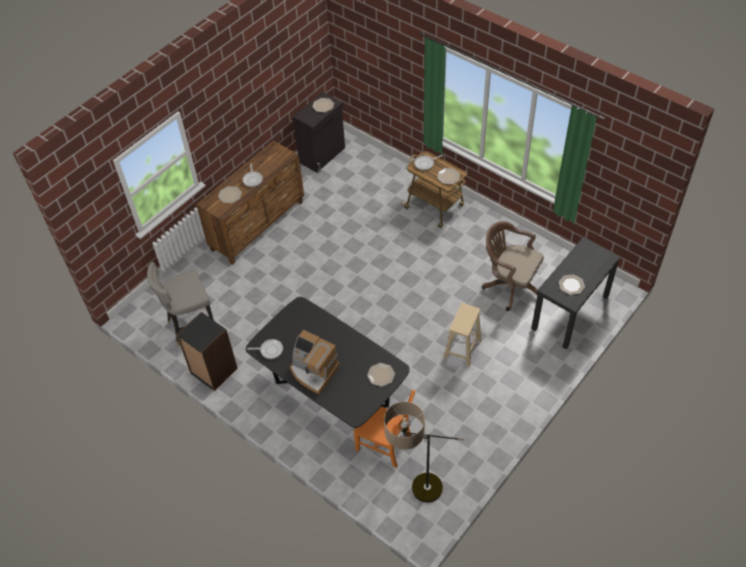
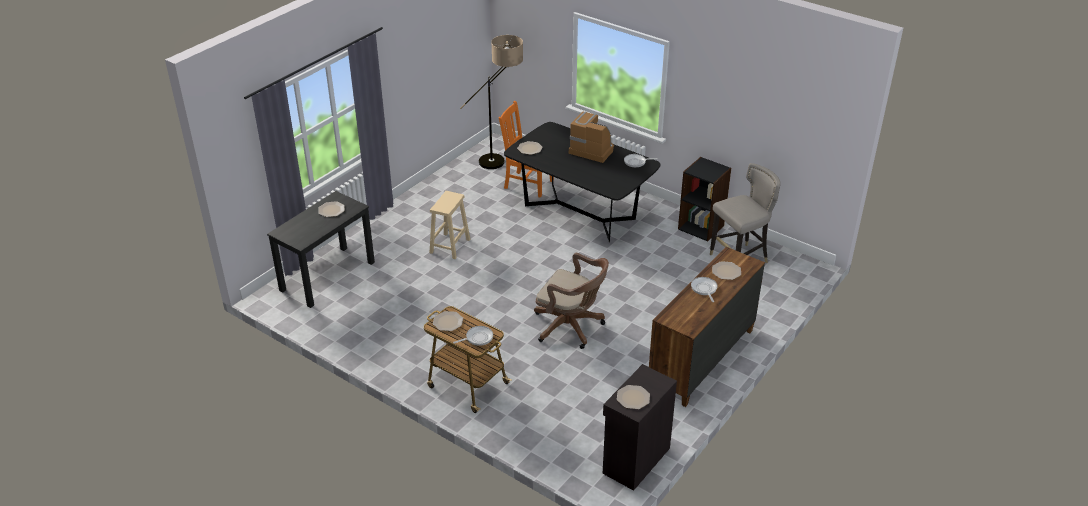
camera: 175 degrees right, 15 degrees down
brown office chair [482,221,544,311] -> brown office chair moved to [534,253,609,349]

